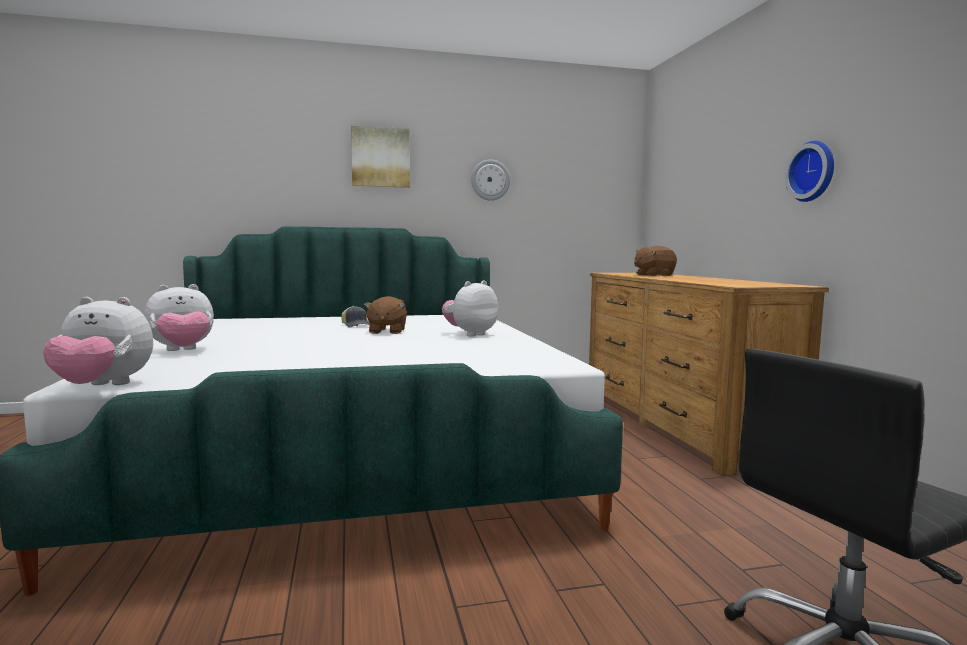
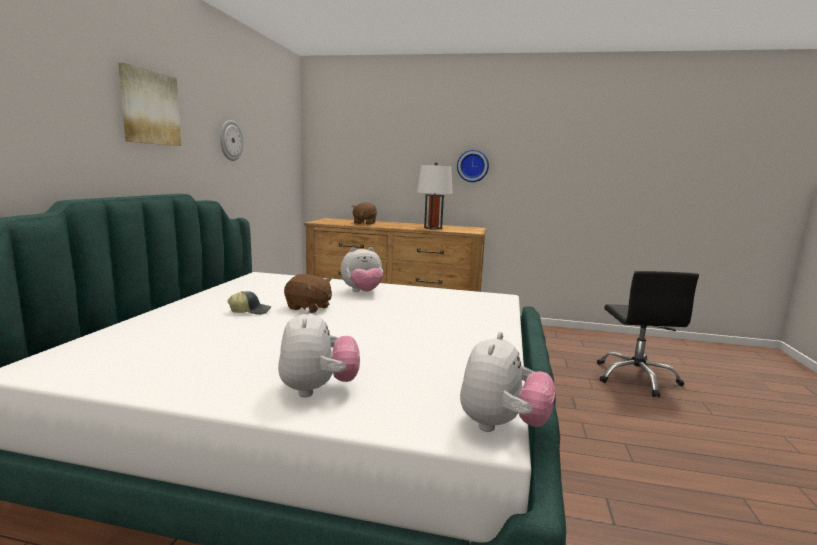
camera: 65 degrees left, 5 degrees up
plush toy [442,280,499,337] -> plush toy turned 90 degrees counterclockwise [341,247,383,292]
none -> white table lamp [417,162,453,229]

